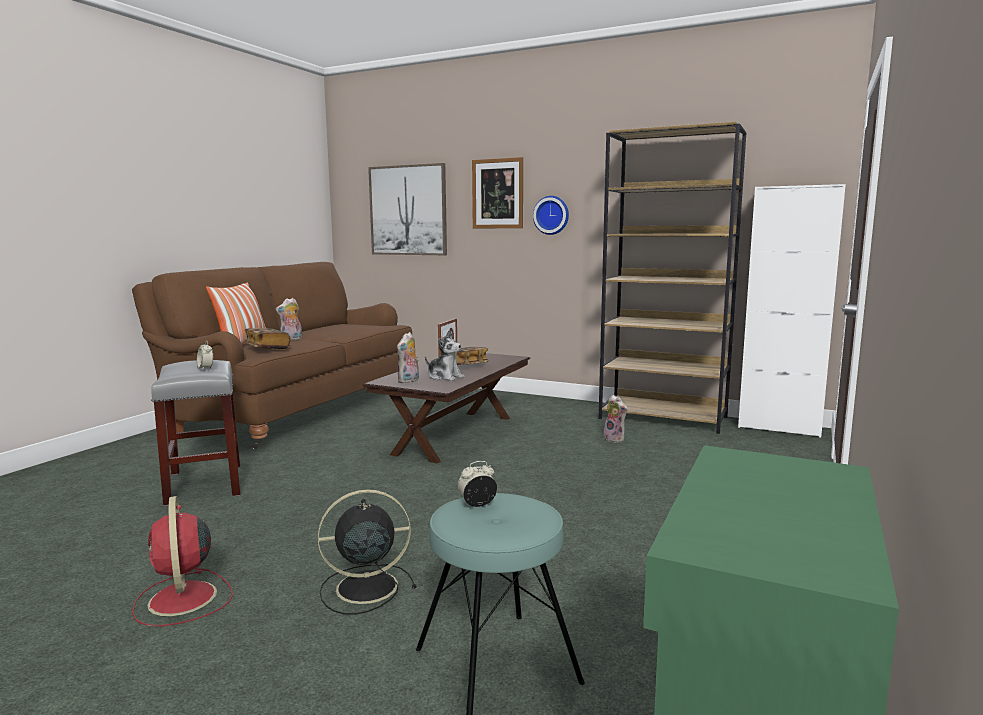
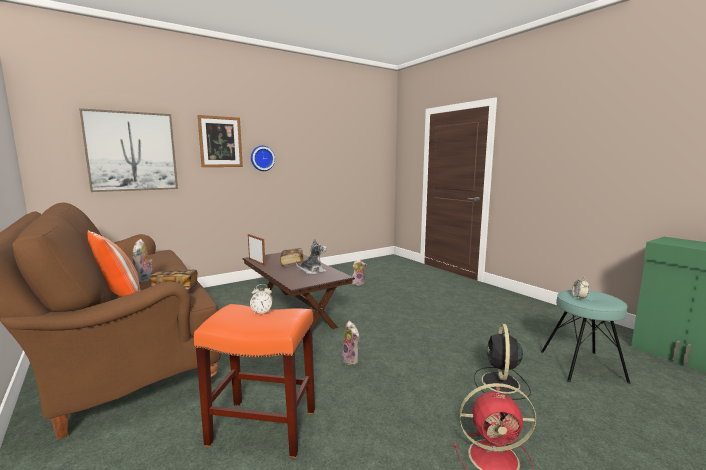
camera: 60 degrees left, 0 degrees up
grey stool [151,360,240,506] -> orange stool [194,304,315,458]
plush toy [397,332,419,384] -> plush toy moved to [342,321,360,365]
brown bookcase [598,121,746,434] -> none
white cabinet [738,184,846,437] -> none

